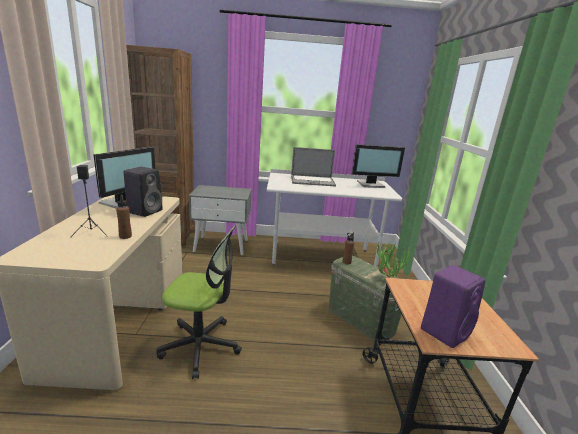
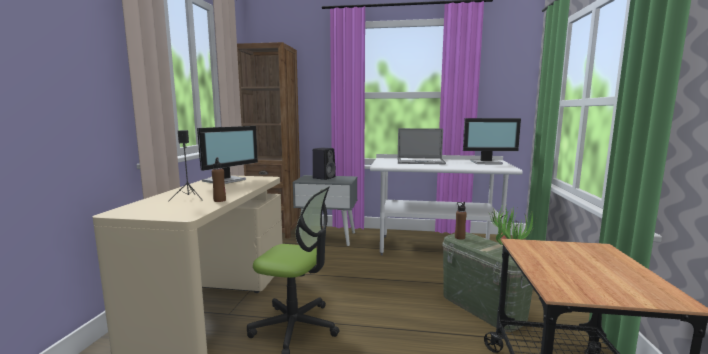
camera: 10 degrees right, 10 degrees down
black speaker [124,167,163,217] -> black speaker moved to [313,148,336,180]
purple speaker [421,265,486,348] -> none

